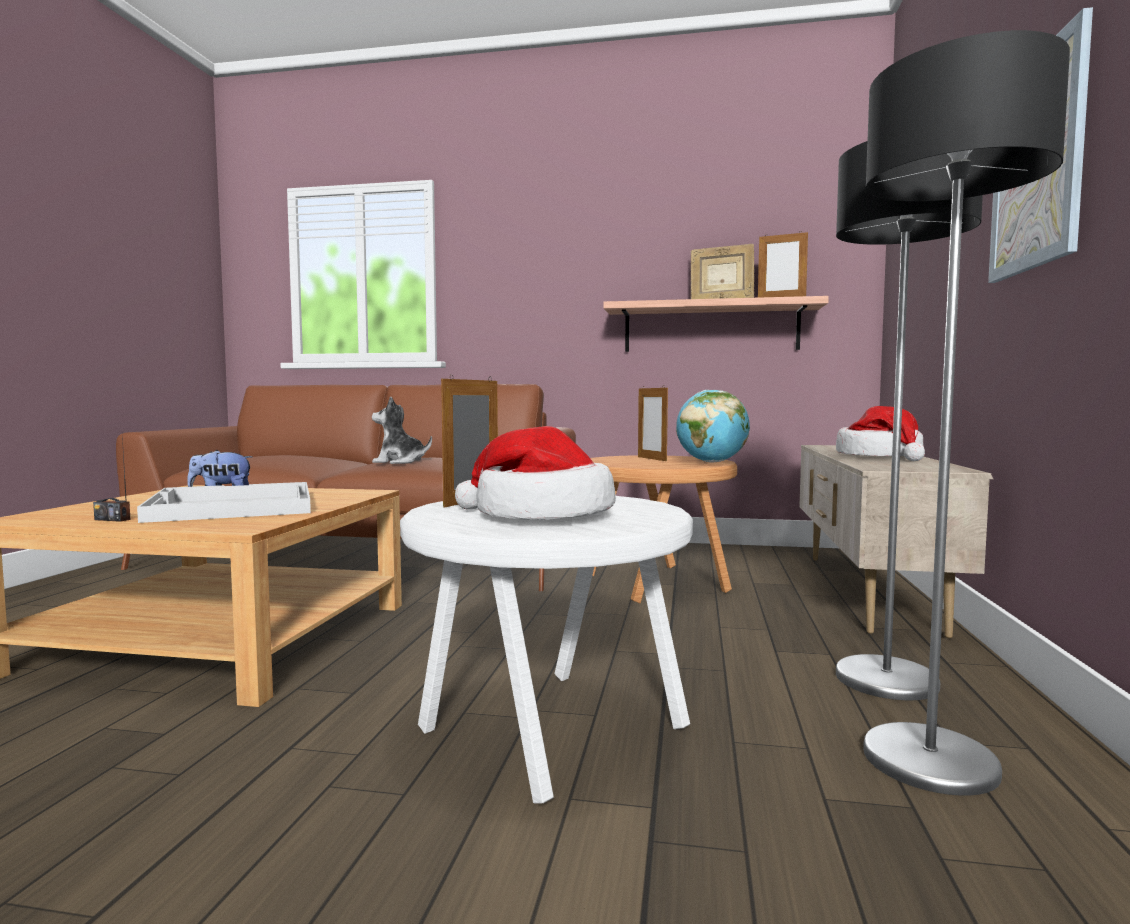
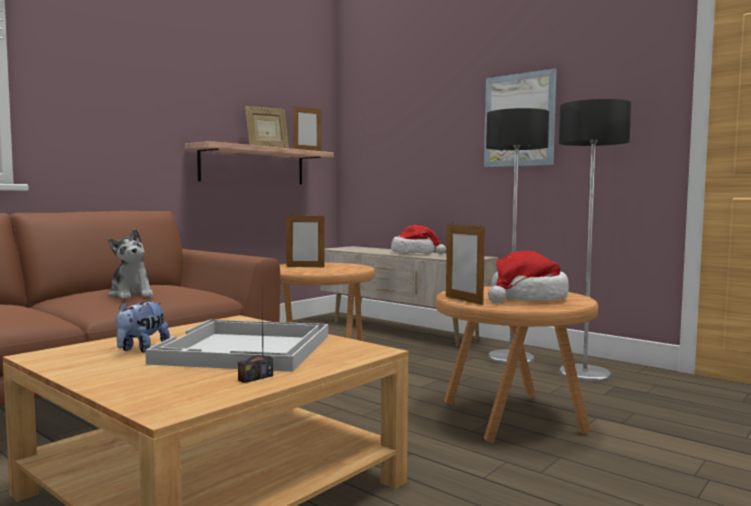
camera: 60 degrees left, 0 degrees up
plush toy [372,396,432,464] -> plush toy turned 75 degrees counterclockwise [108,229,153,299]
white side table [400,496,693,803] -> brown side table [435,287,598,443]
globe [676,390,750,463] -> none

